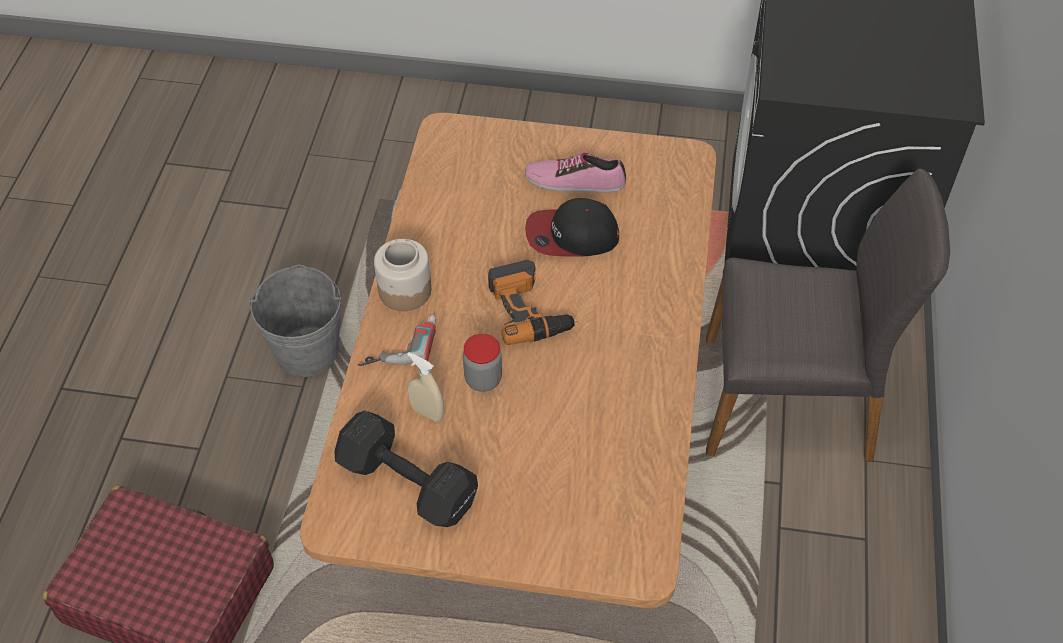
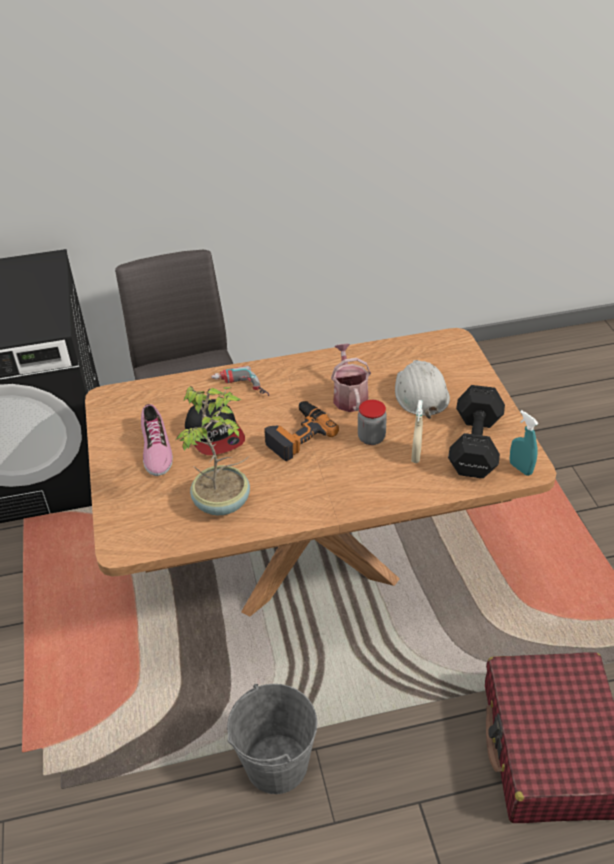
camera: 110 degrees left, 10 degrees down
power drill [358,314,436,366] -> power drill moved to [211,366,269,396]
jar [374,239,431,311] -> none
none -> potted plant [177,386,250,515]
none -> watering can [331,343,371,412]
none -> white hard hat [395,360,450,419]
none -> turquoise spray bottle [510,410,539,476]

